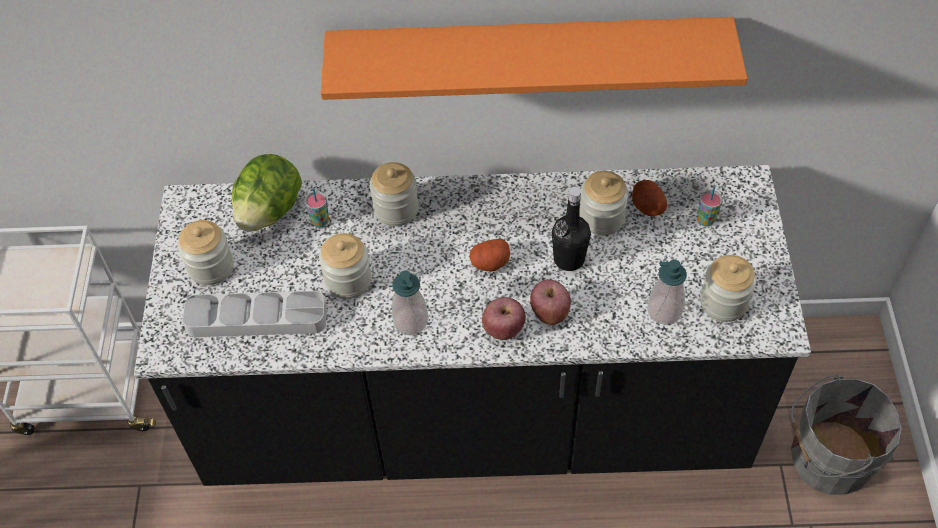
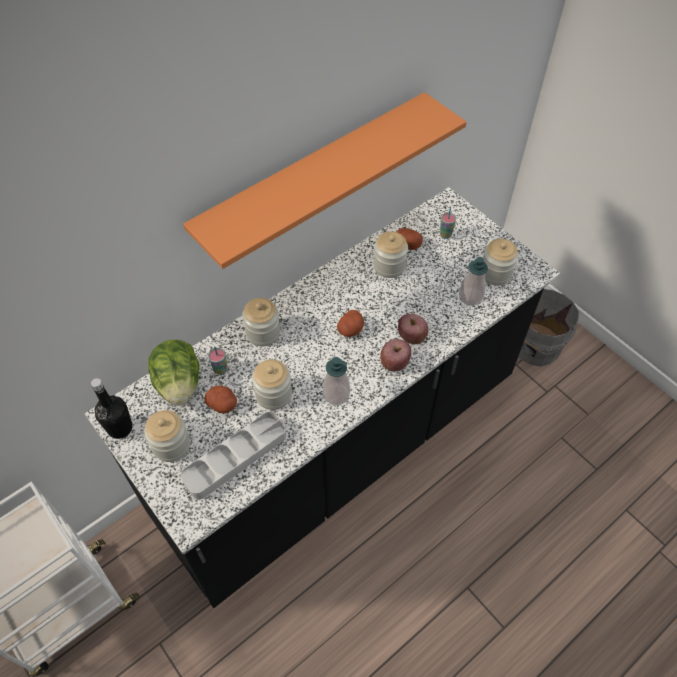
camera: 40 degrees left, 0 degrees up
black bottle [552,187,591,271] -> black bottle moved to [91,378,133,439]
none -> potato [204,385,237,413]

